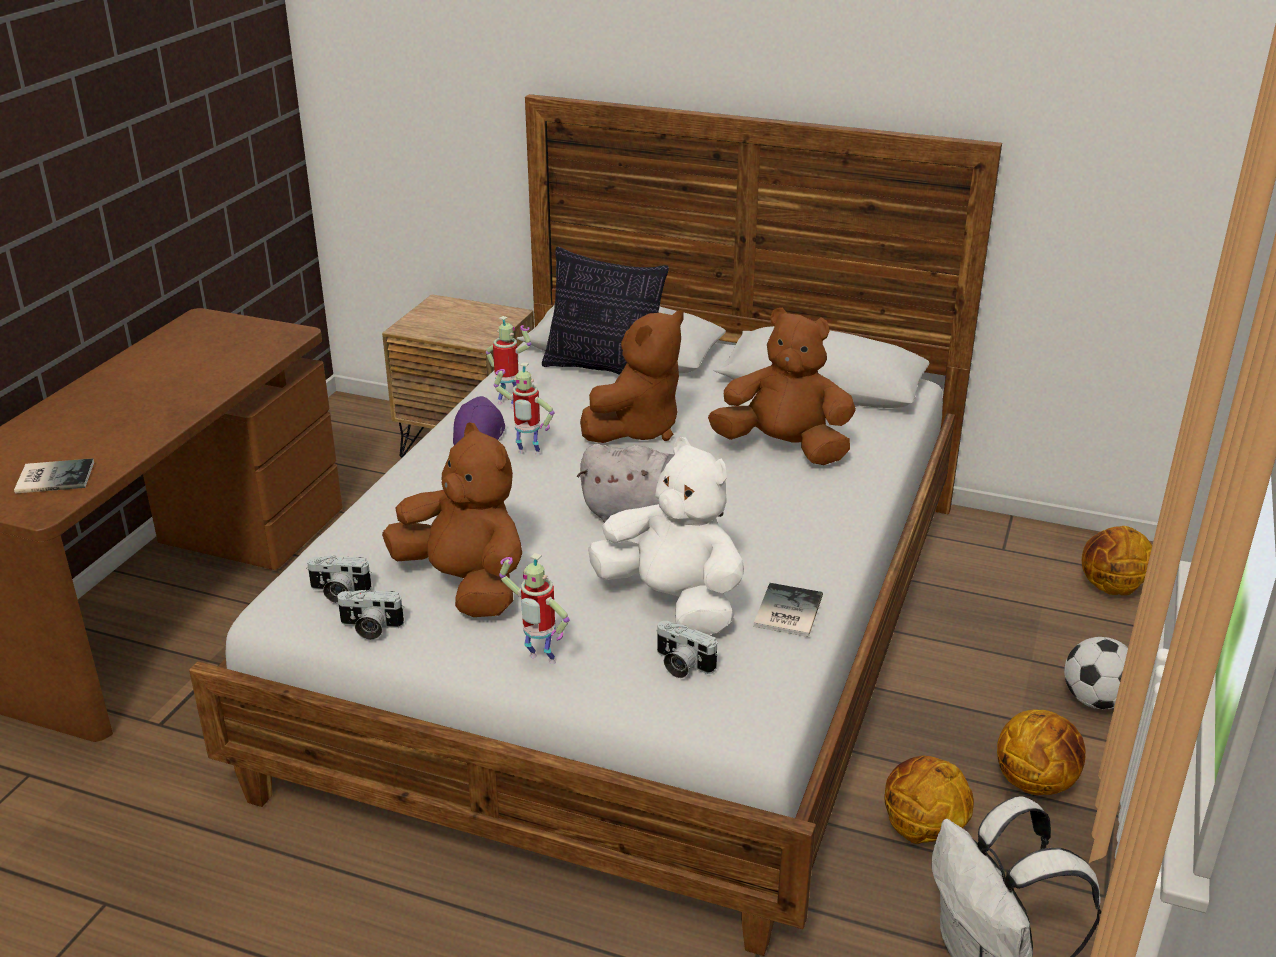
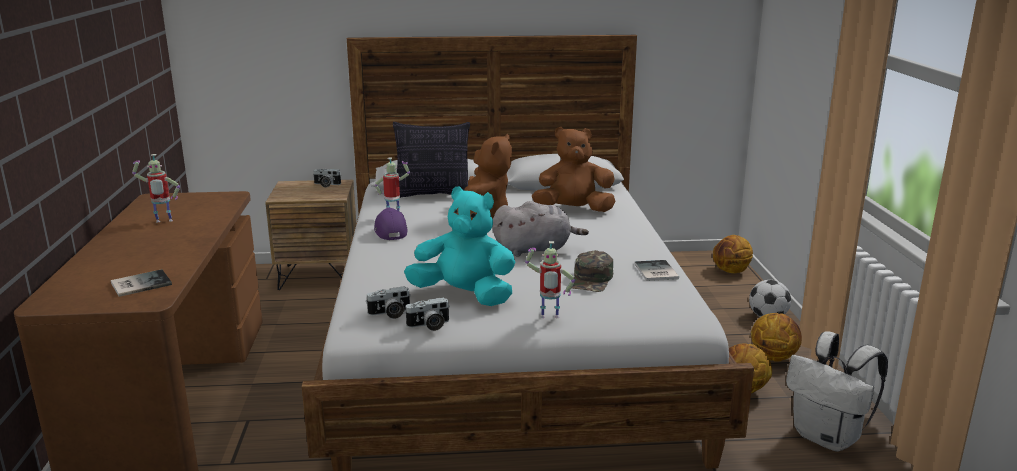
camera: 25 degrees left, 10 degrees down
brown plush toy [382,422,522,617] -> turquoise plush toy [404,186,515,306]
toy robot [494,362,554,456] -> toy robot moved to [132,154,180,223]
white plush toy [588,437,744,634] -> green cap [572,250,613,292]
camera [656,621,718,678] -> camera moved to [313,169,341,188]

